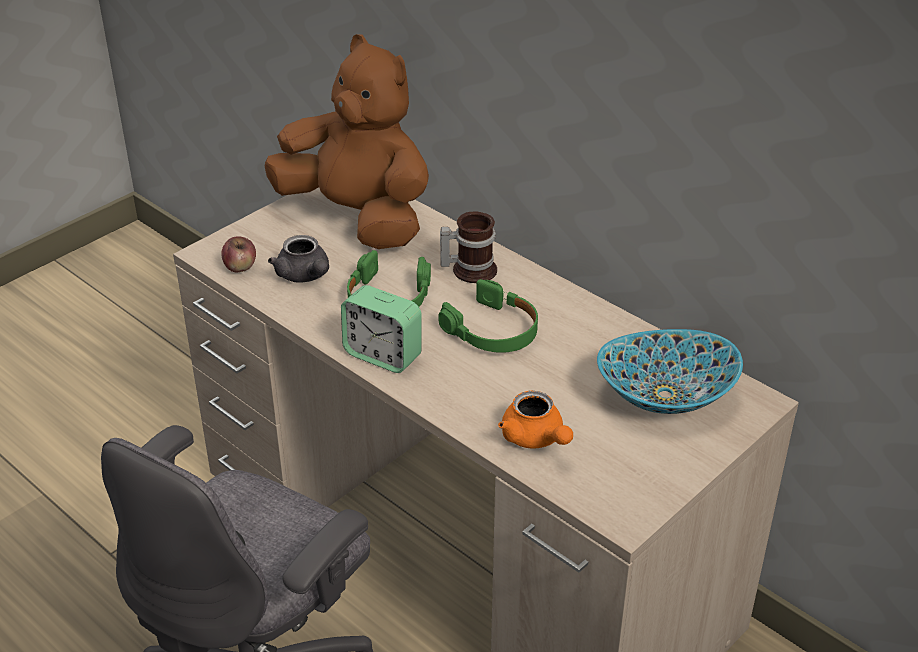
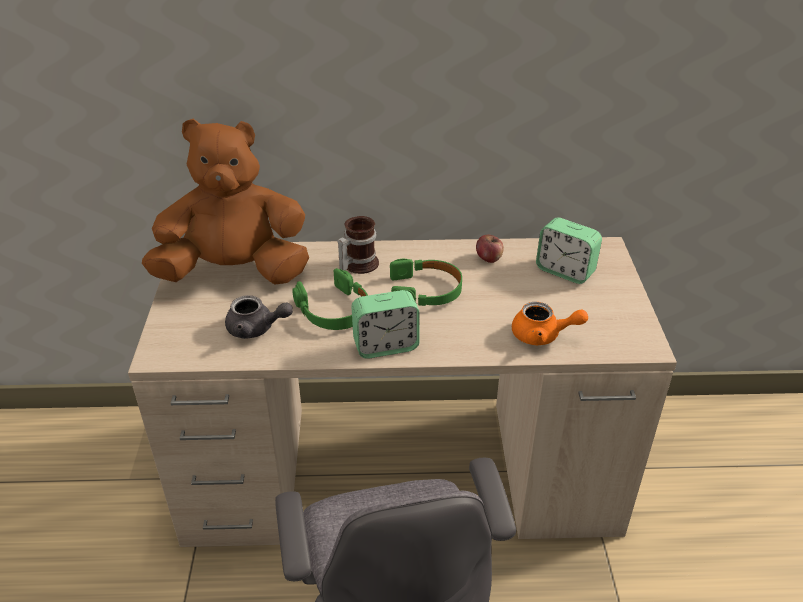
camera: 45 degrees left, 0 degrees up
apple [222,236,256,272] -> apple moved to [476,235,504,263]
bowl [597,329,743,414] -> alarm clock [536,218,602,284]

